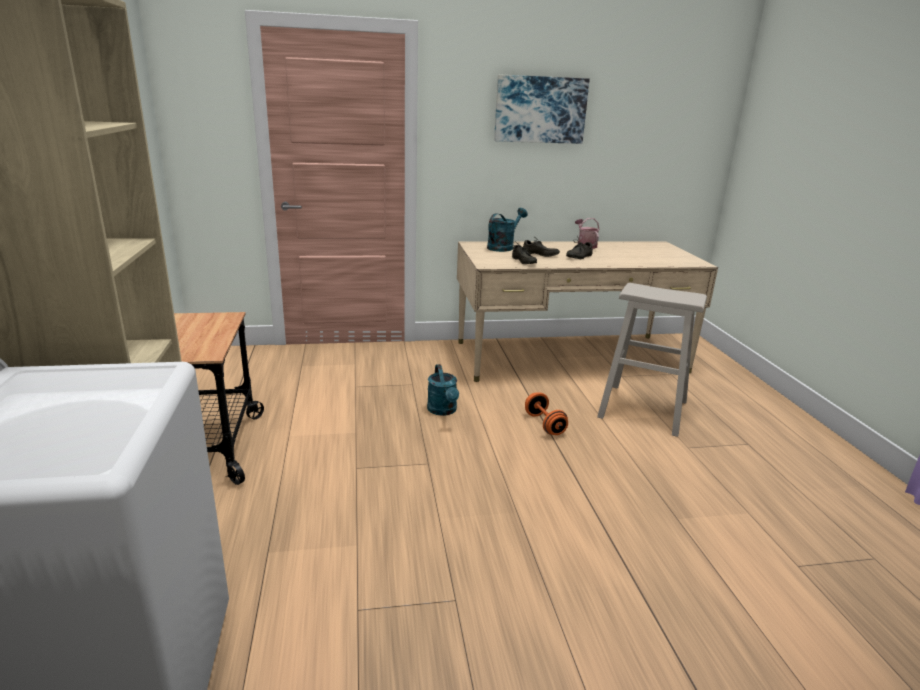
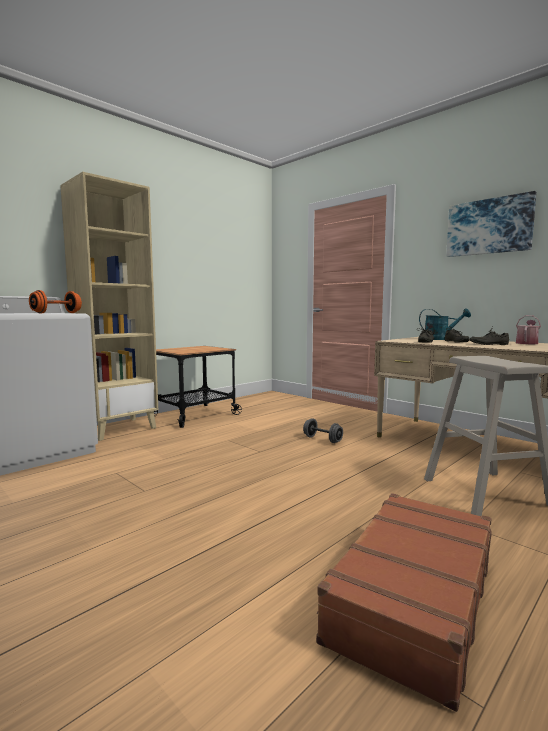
camera: 55 degrees right, 15 degrees down
turquoise watering can [427,364,459,416] -> grey dumbbell [303,419,343,443]
orange dumbbell [525,393,568,435] -> orange dumbbell moved to [29,290,82,314]
none -> brown suitcase [316,493,491,712]

